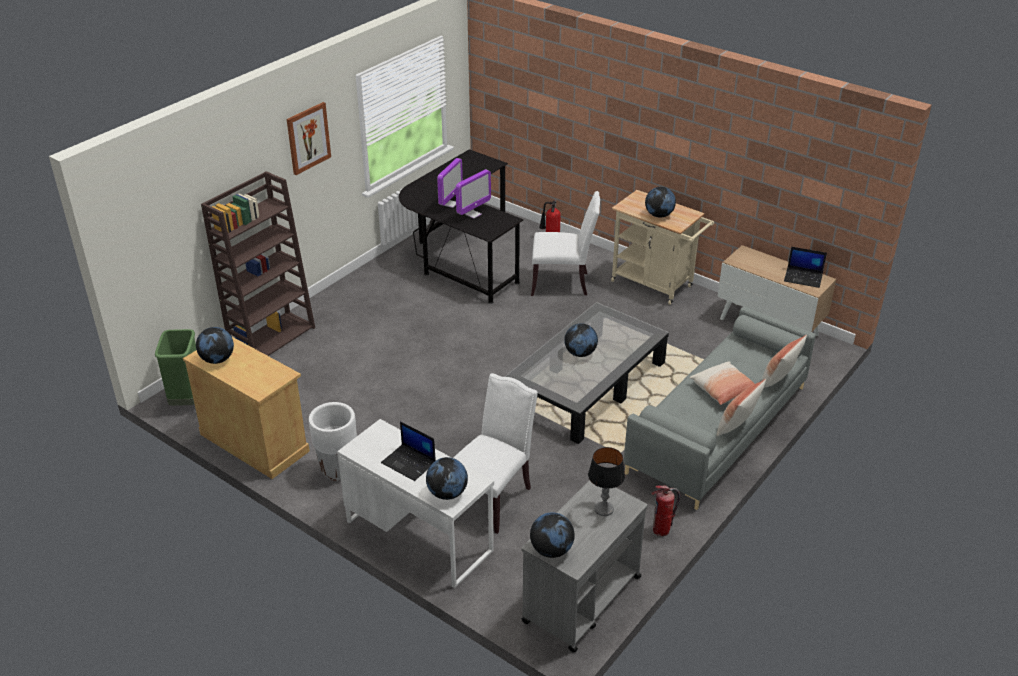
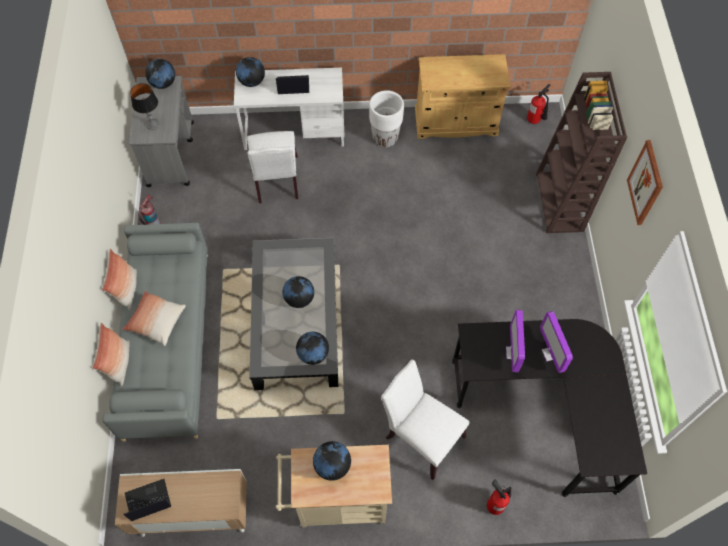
camera: 140 degrees right, 25 degrees up
green trash can [155,329,196,406] -> fire extinguisher [527,84,550,124]
globe [196,327,234,364] -> globe moved to [296,332,329,365]
white chair [531,191,600,296] -> white chair turned 75 degrees clockwise [381,360,469,480]

